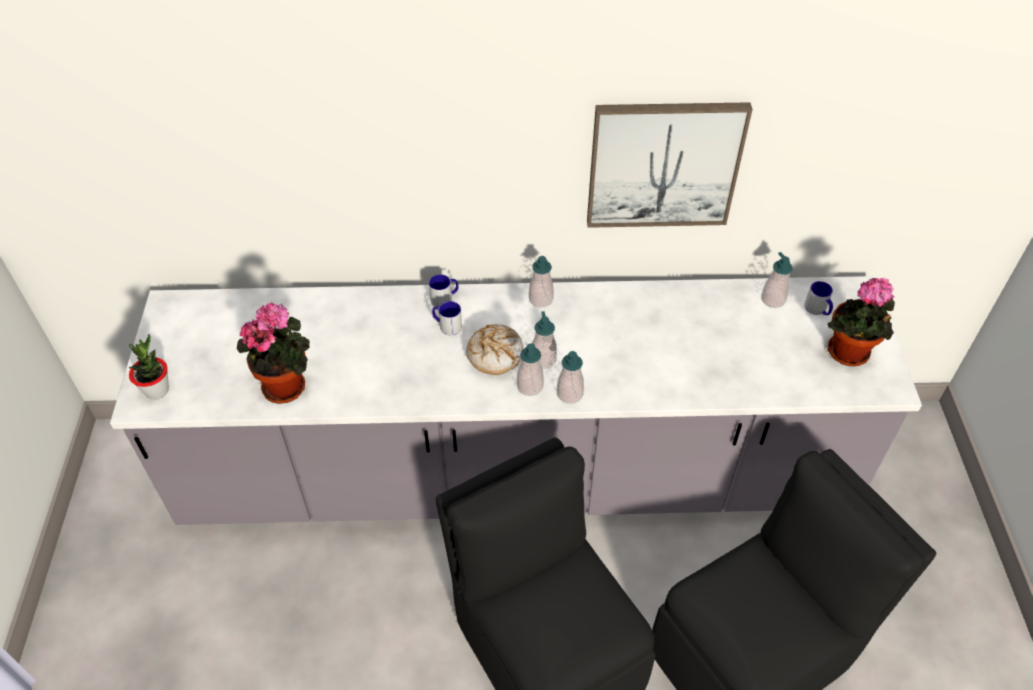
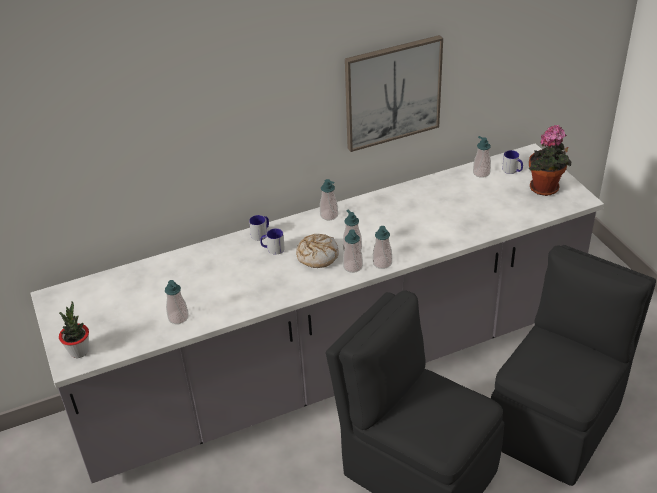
camera: 20 degrees left, 10 degrees down
potted plant [237,302,310,404] -> soap dispenser [165,280,189,324]

